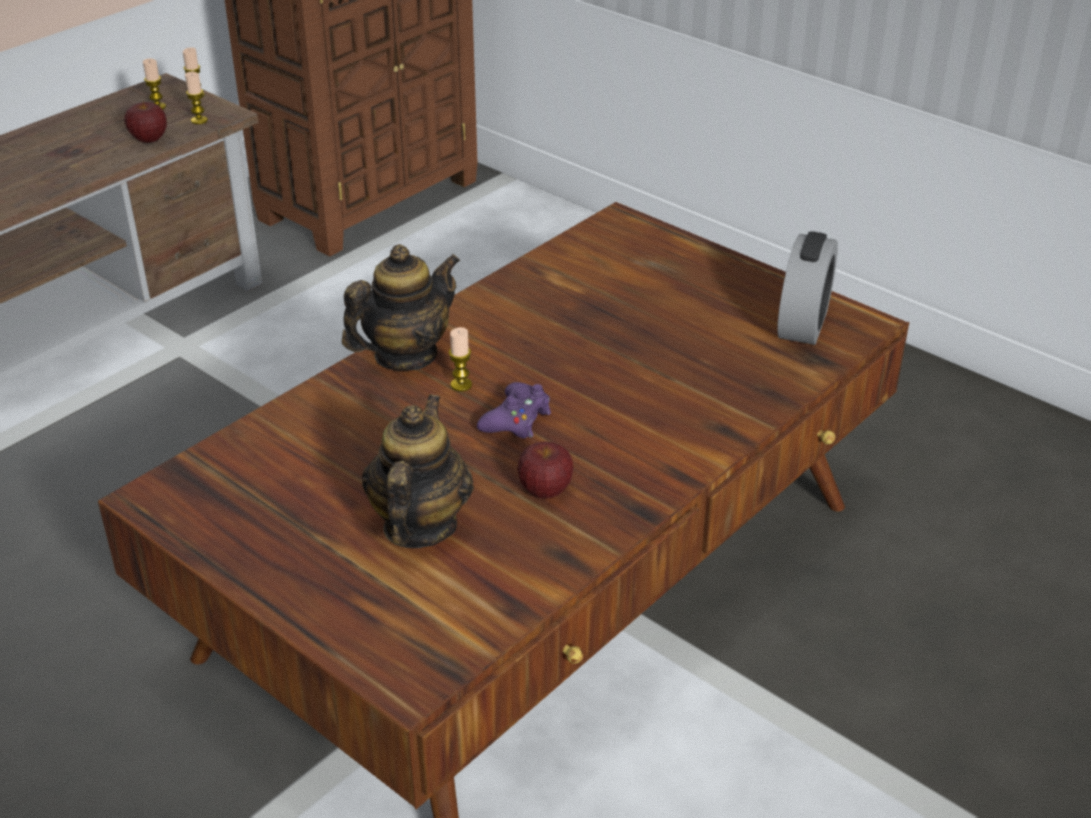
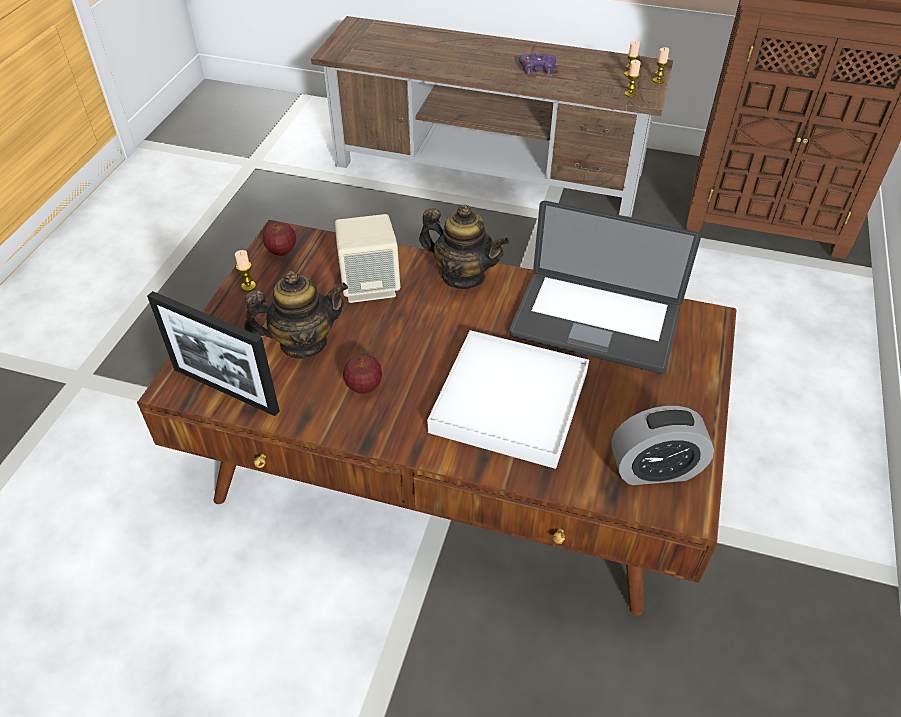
camera: 65 degrees right, 10 degrees up
apple [124,101,167,143] -> apple moved to [263,222,296,256]
candle [449,327,472,391] -> candle moved to [235,250,256,291]
purple game controller [477,382,551,439] -> purple game controller moved to [519,52,556,74]
none -> picture frame [147,291,280,416]
none -> beige speaker [335,214,400,303]
none -> white tray [427,330,589,469]
none -> laptop [509,201,701,373]

